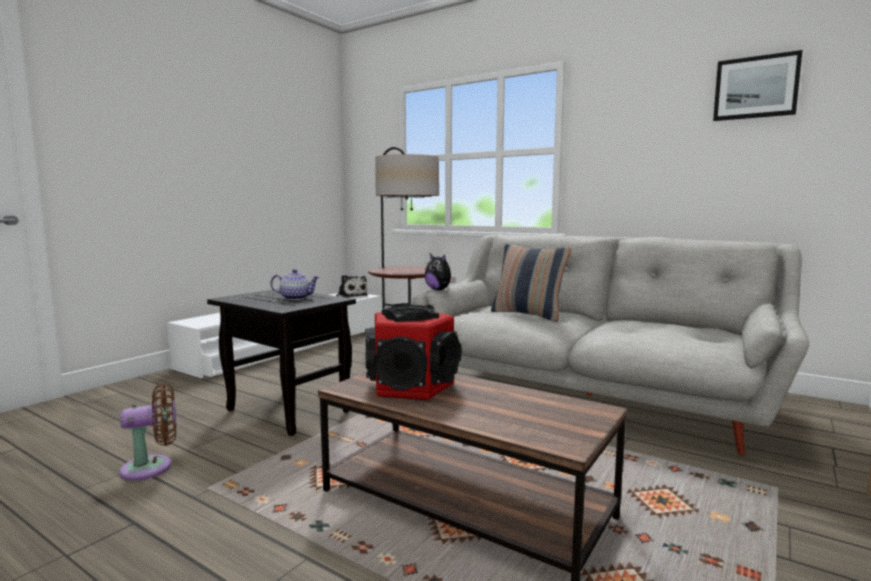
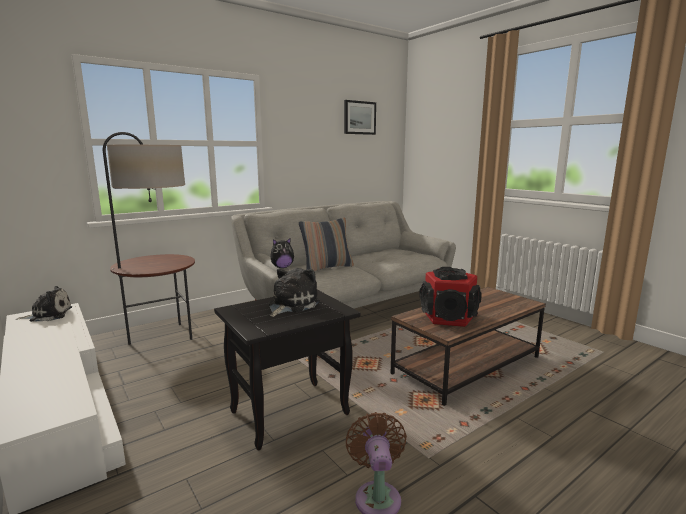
camera: 70 degrees left, 5 degrees up
teapot [270,269,319,300] -> plush toy [268,268,320,317]

